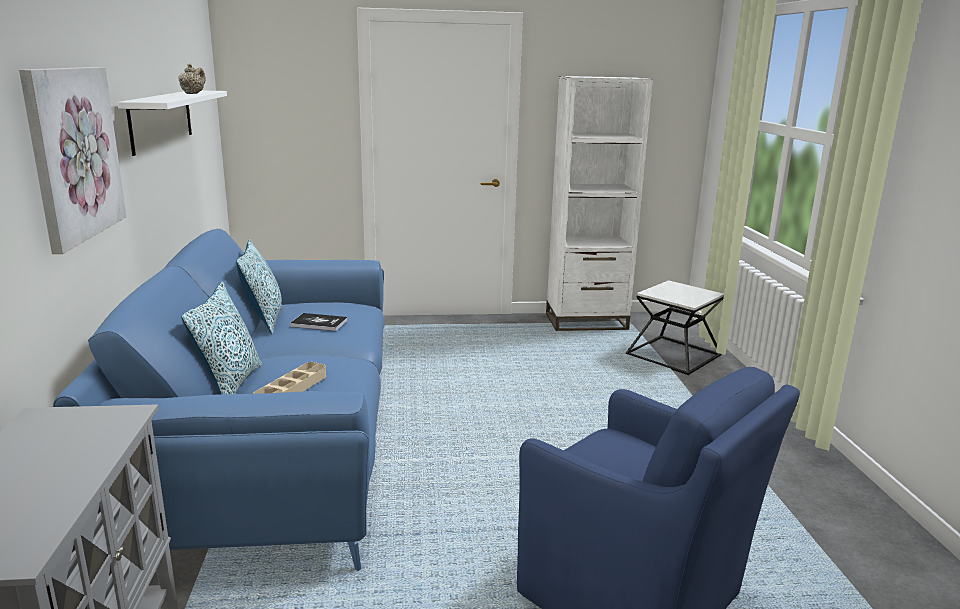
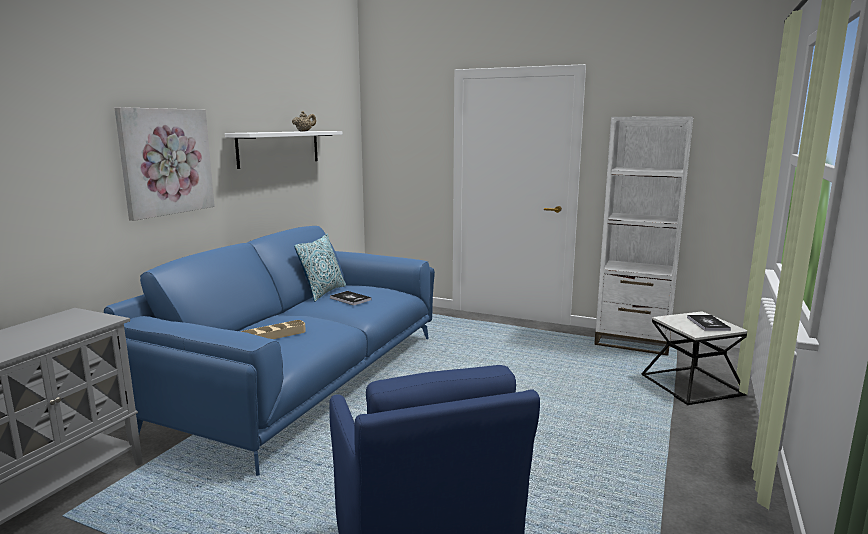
camera: 30 degrees right, 5 degrees down
pillow [181,281,262,394] -> none
none -> book [687,315,731,331]

